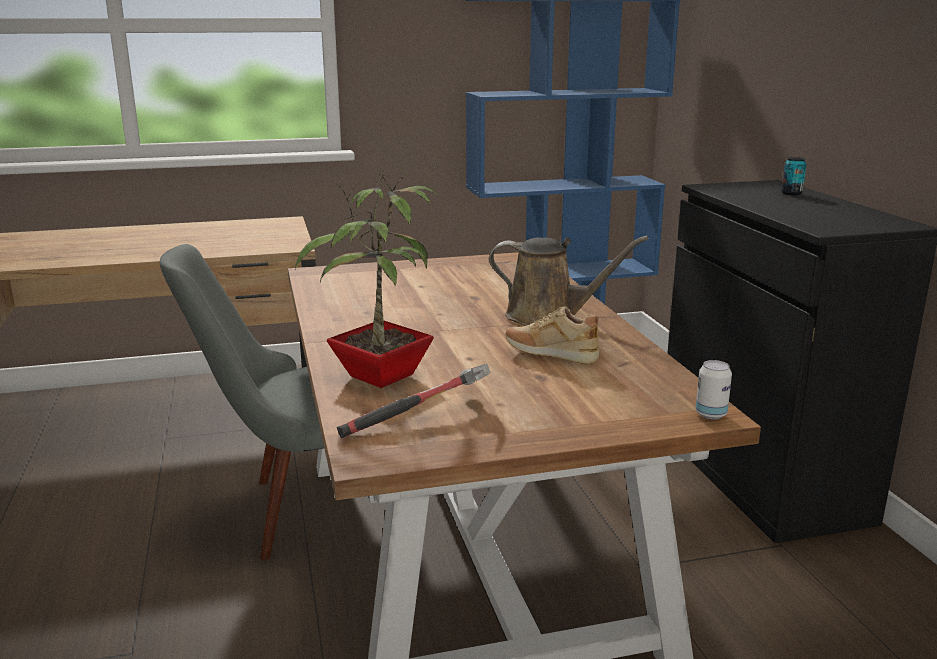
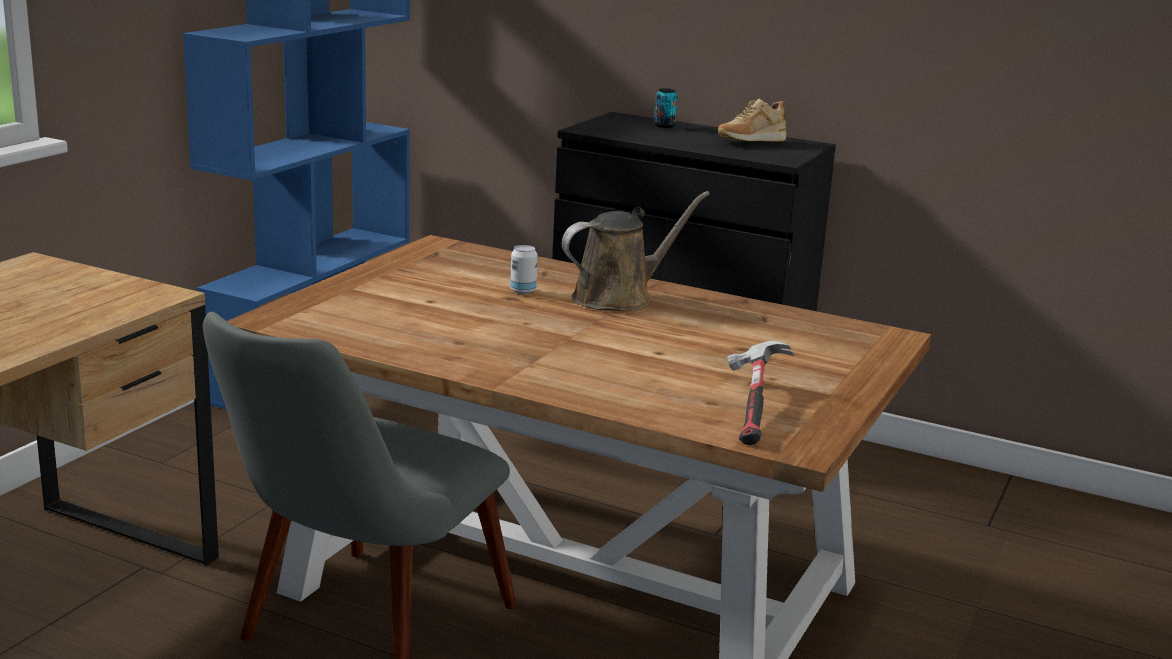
camera: 50 degrees left, 0 degrees up
potted plant [295,172,440,388] -> none
beige shoe [505,306,599,364] -> beige shoe moved to [718,99,786,142]
can [695,360,732,420] -> can moved to [510,245,538,294]

